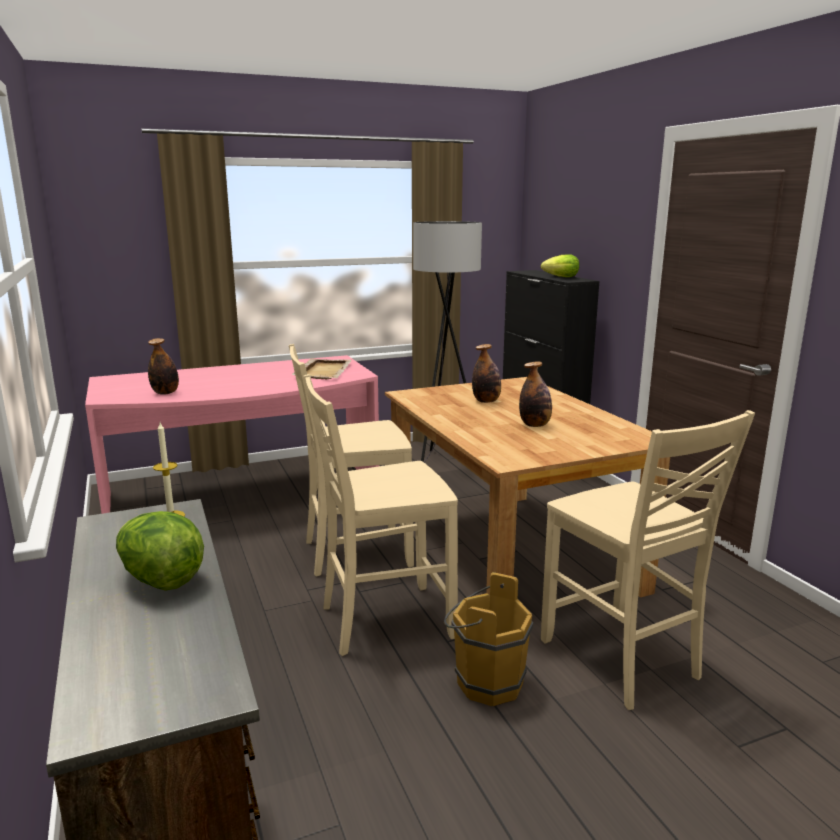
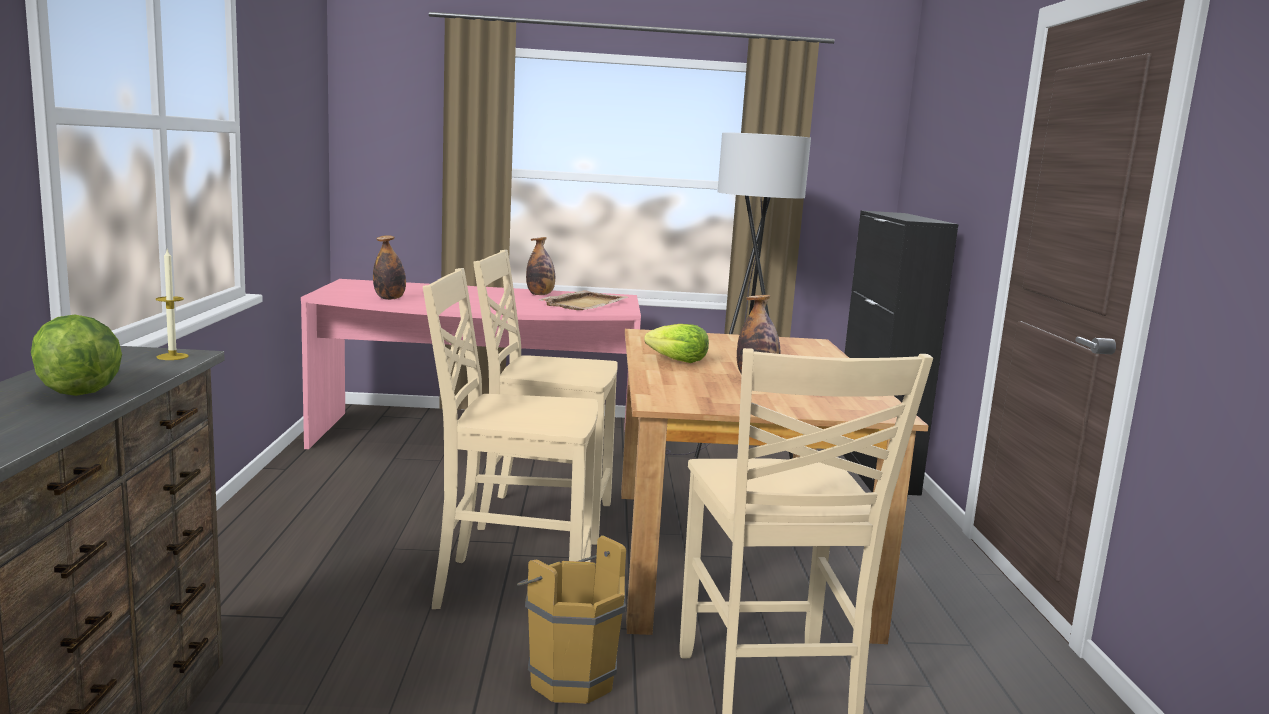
camera: 20 degrees right, 5 degrees down
bottle [472,344,501,403] -> bottle moved to [526,237,555,295]
lettuce [541,254,579,277] -> lettuce moved to [644,324,709,363]

